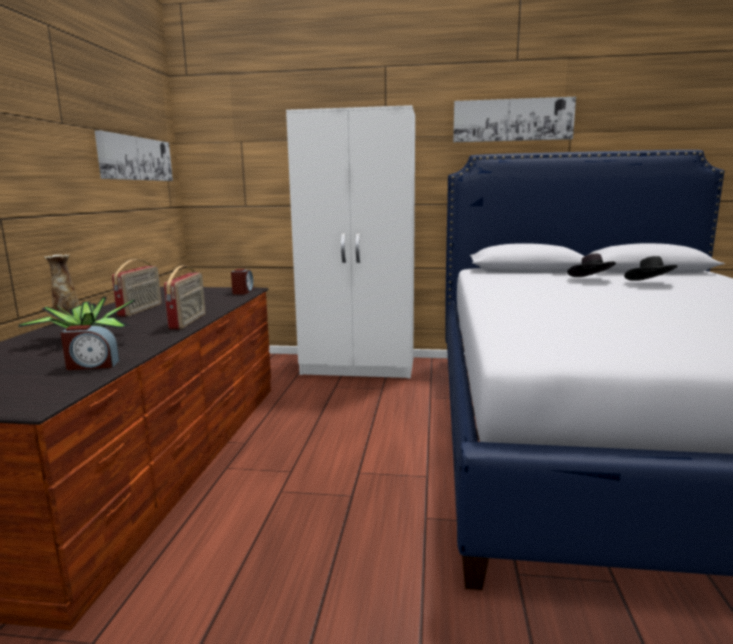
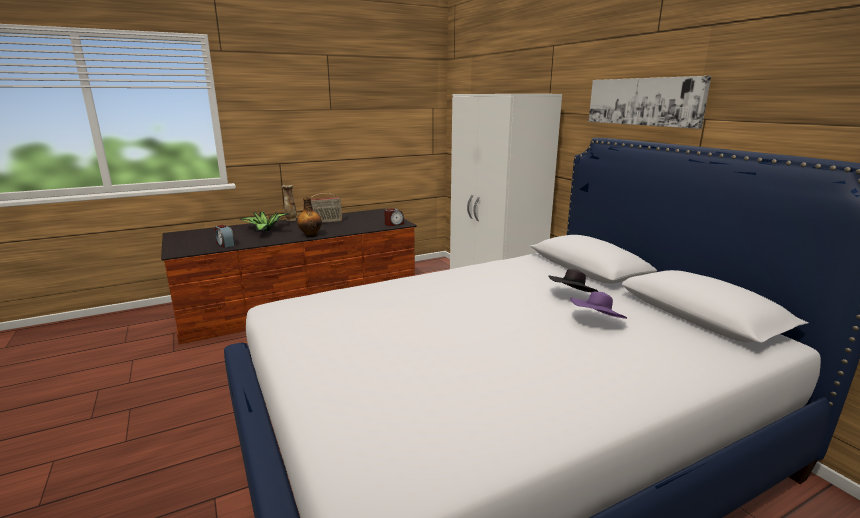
camera: 55 degrees right, 5 degrees up
picture [95,130,173,181] -> none
radio [164,266,205,329] -> bottle [297,197,322,237]
black hat [624,256,678,281] -> purple hat [570,292,627,319]

